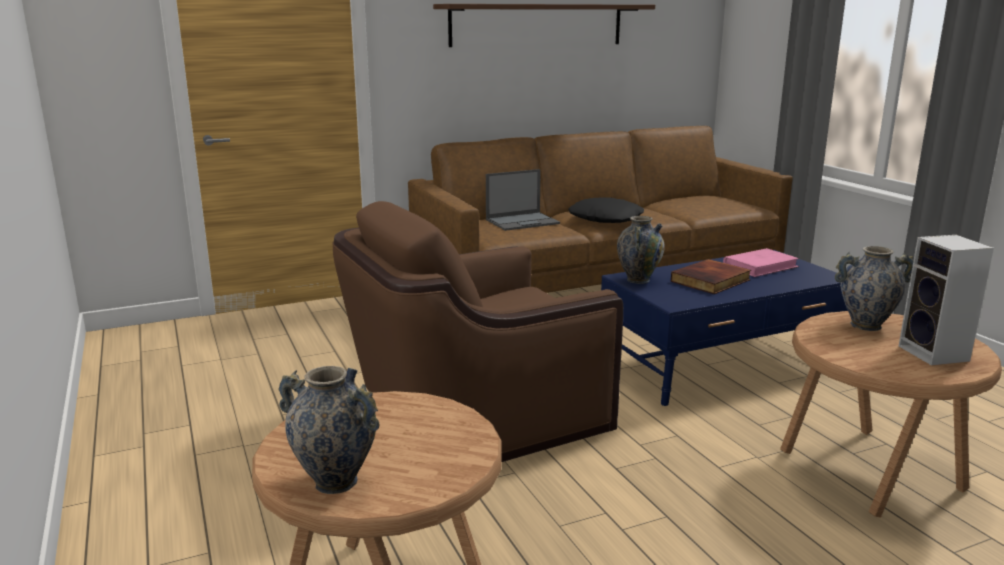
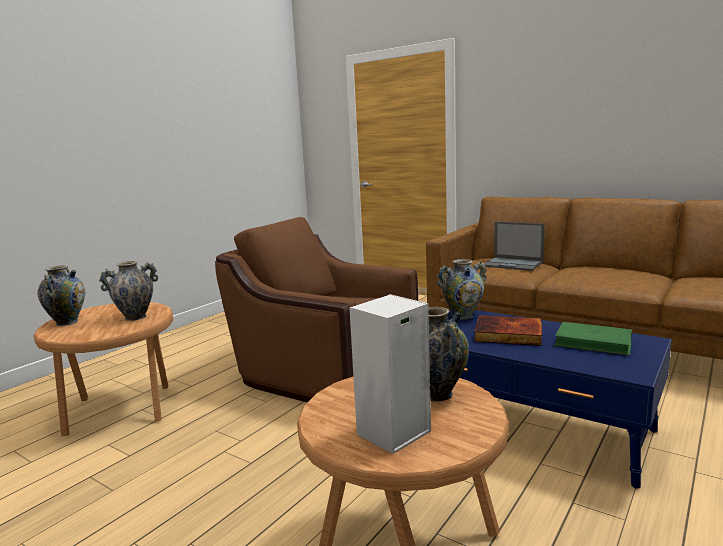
camera: 60 degrees right, 5 degrees down
brown shelf [433,4,655,47] -> none
black pillow [568,198,644,223] -> none
pink book [723,248,799,277] -> green book [555,322,632,356]
none -> vase [99,261,158,321]

